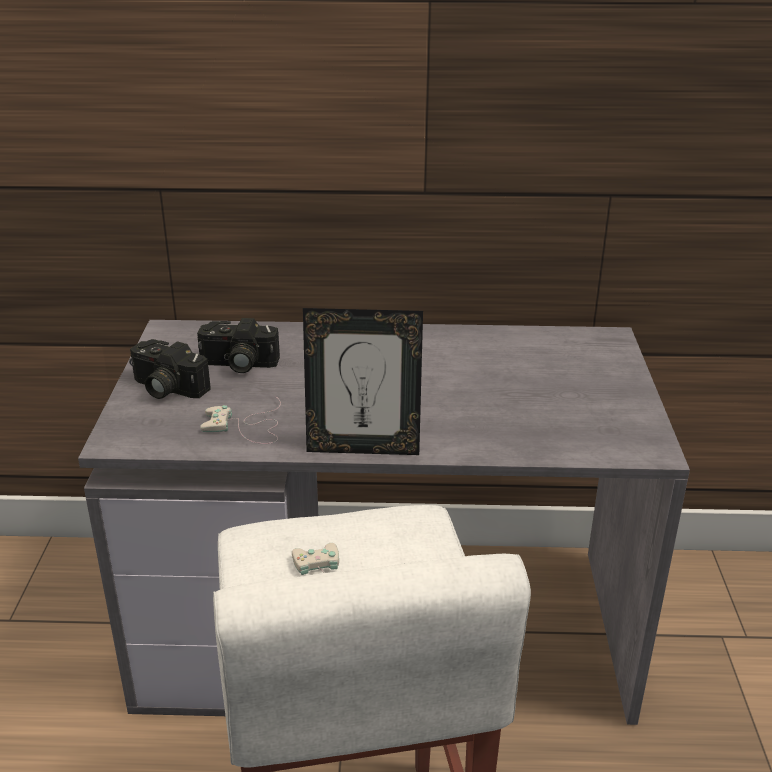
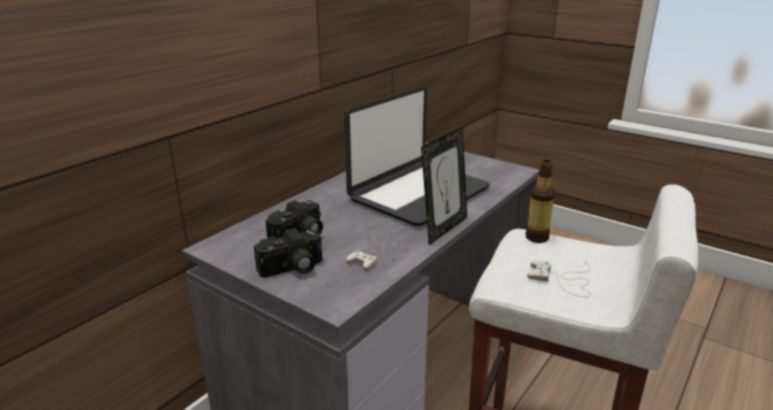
camera: 55 degrees left, 5 degrees down
none -> laptop [344,86,490,226]
none -> bottle [525,160,555,243]

